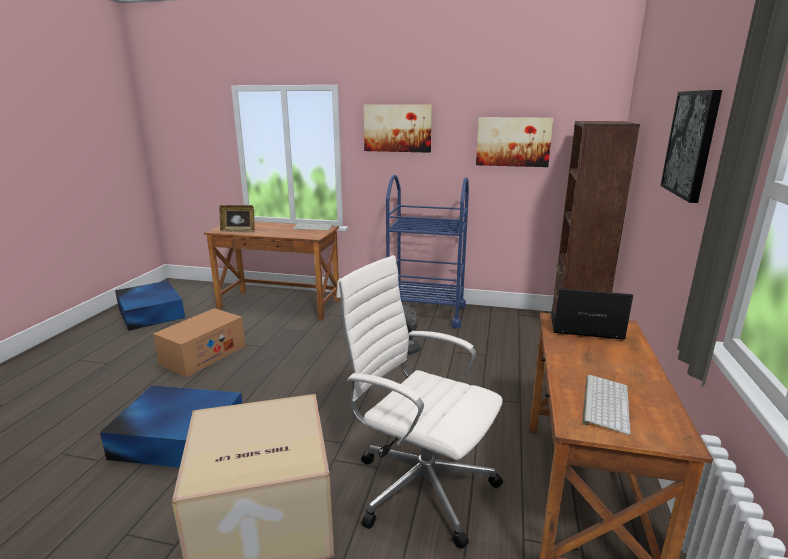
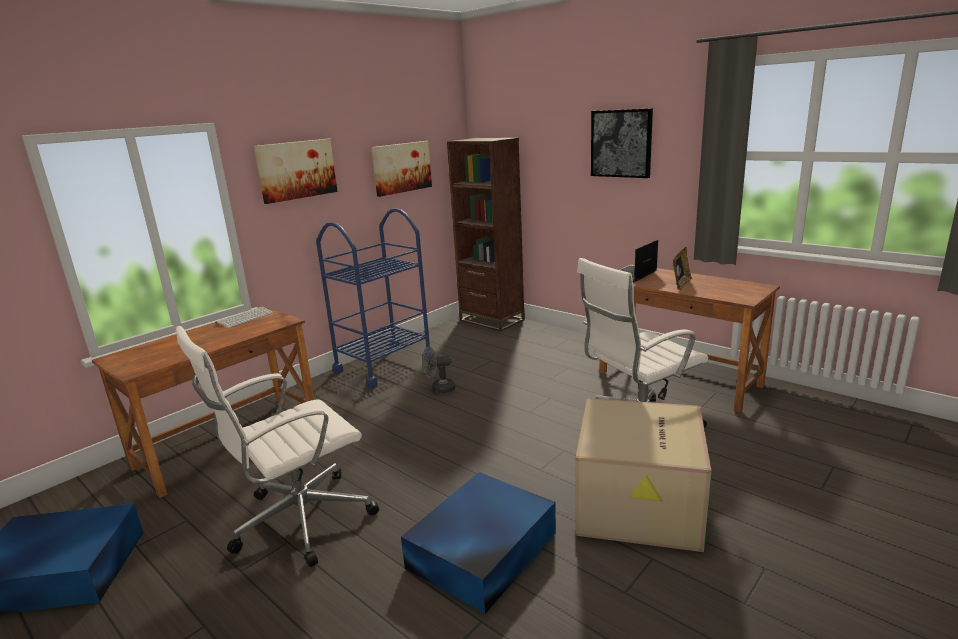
camera: 60 degrees left, 0 degrees up
cardboard box [153,308,245,377] -> white office chair [176,326,379,567]
picture frame [219,205,255,232] -> picture frame moved to [673,247,692,290]
keyboard [582,375,631,435] -> none

